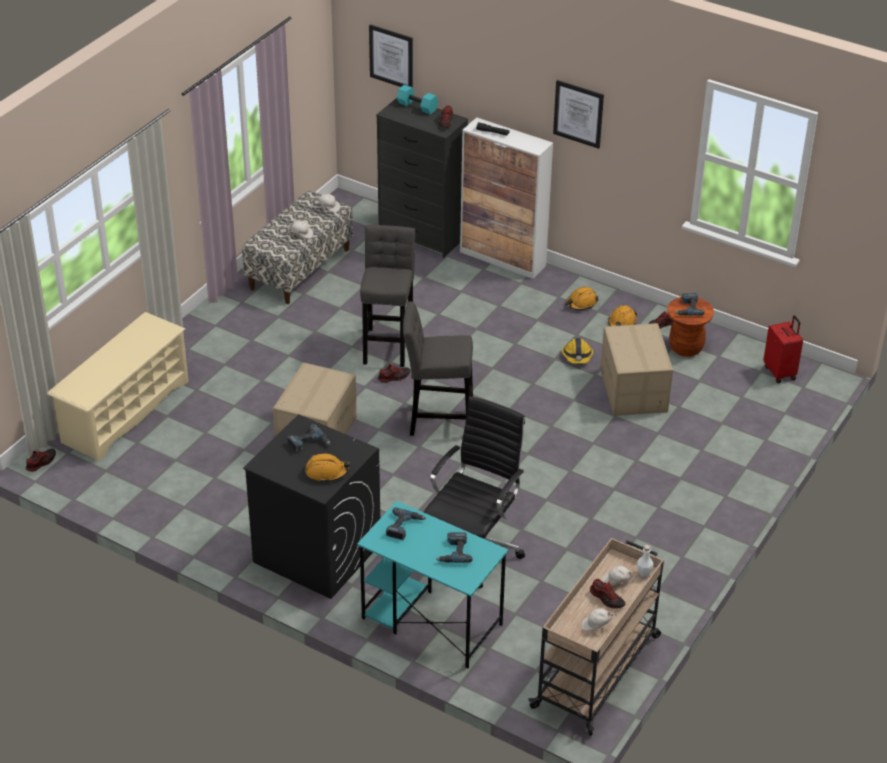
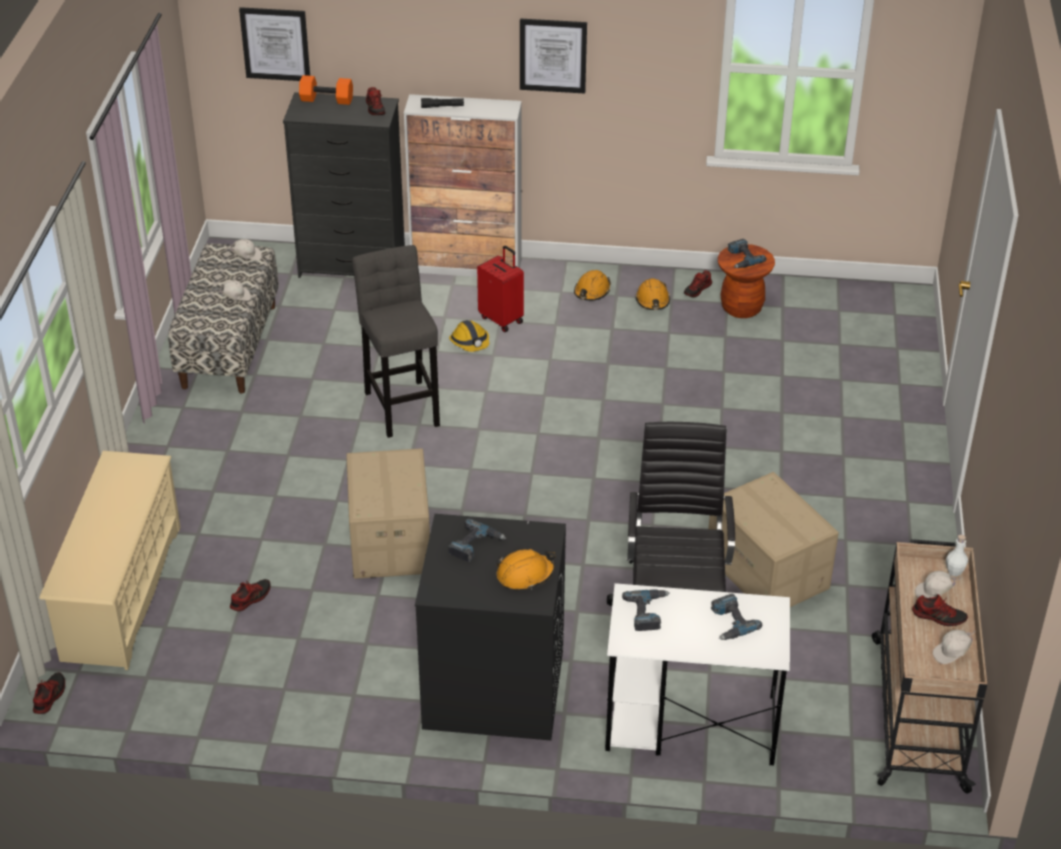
camera: 25 degrees left, 0 degrees up
turquoise desk [357,501,509,668] -> white desk [605,583,790,766]
shoe [378,364,410,383] -> shoe moved to [230,579,271,611]
turquoise dumbbell [397,85,438,114] -> orange dumbbell [299,75,353,105]
grey stool [403,301,473,436] -> none
hard hat [562,338,593,364] -> hard hat moved to [449,320,489,352]
cardboard box [600,323,673,416] -> cardboard box moved to [708,472,839,607]
red suitcase [763,315,803,383] -> red suitcase moved to [477,245,524,332]

